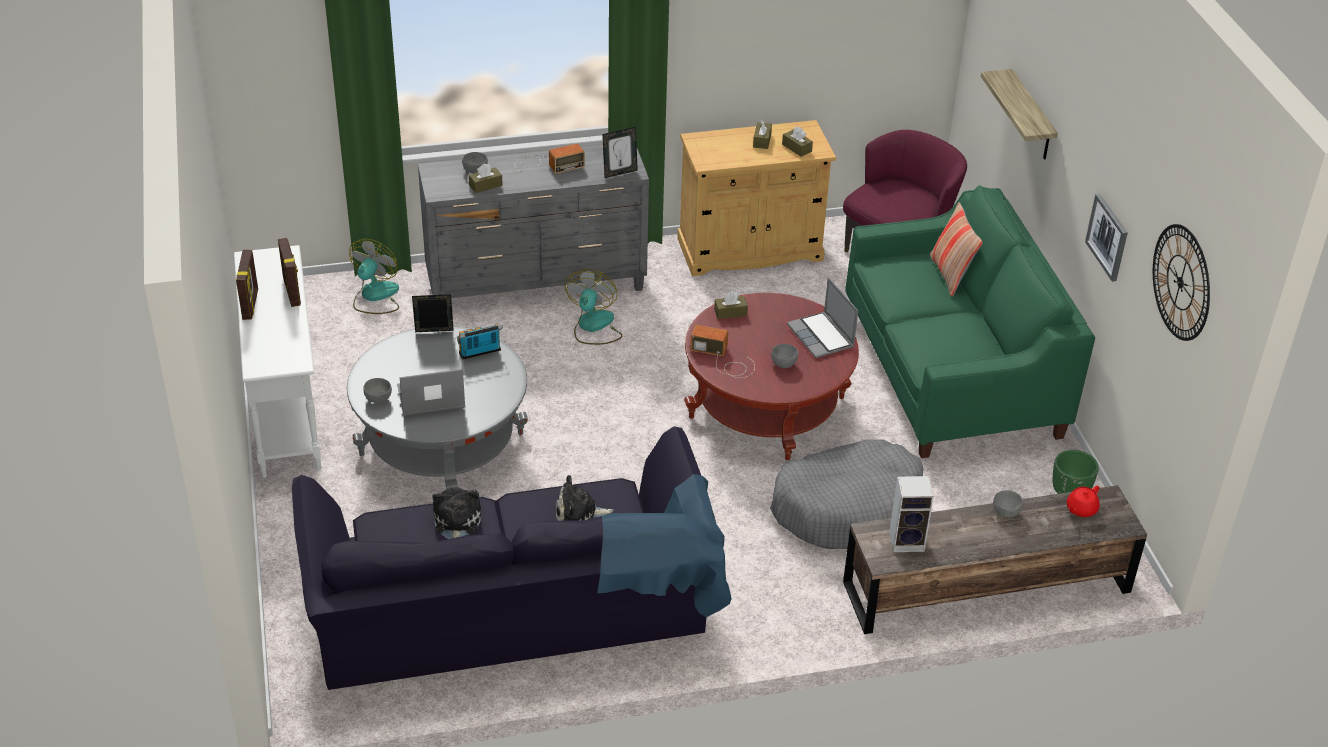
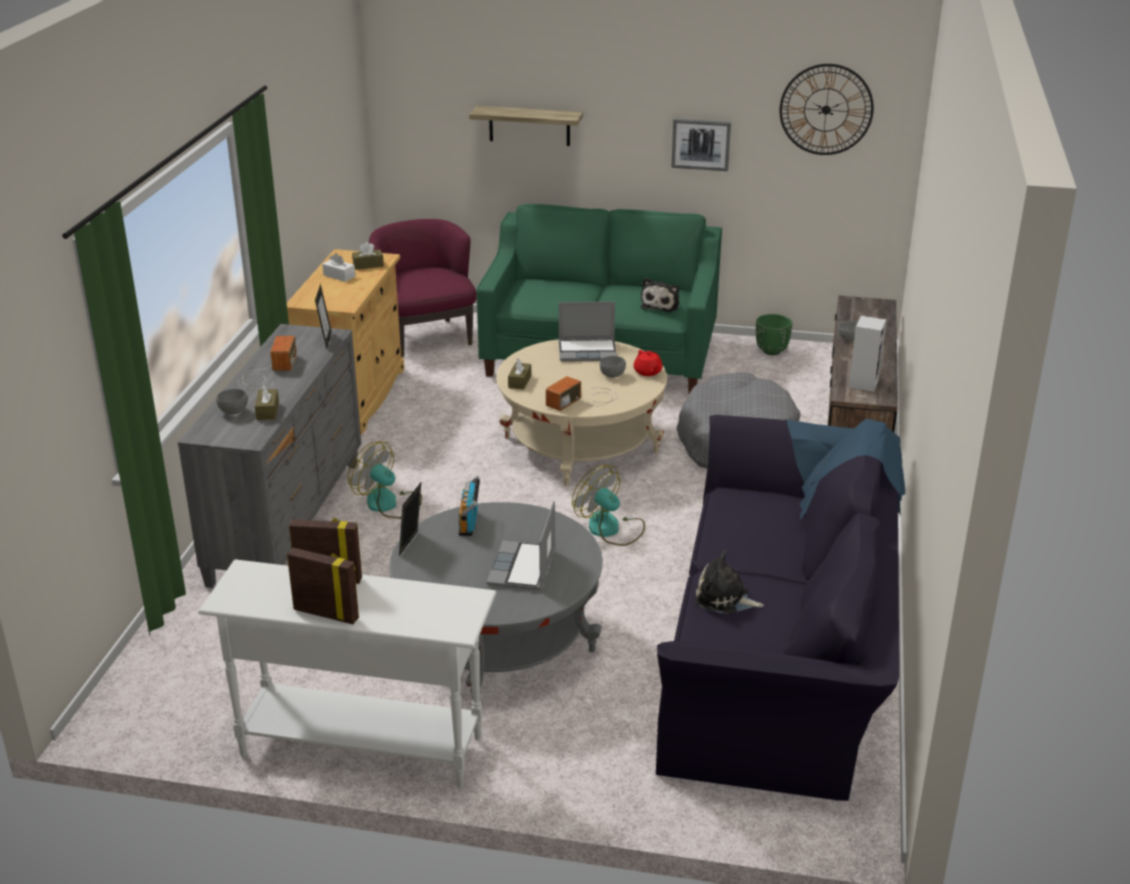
camera: 65 degrees left, 10 degrees down
fan [350,239,399,314] -> fan moved to [572,465,645,546]
grey bowl [363,378,392,403] -> none
plush toy [556,475,613,521] -> plush toy moved to [640,278,680,312]
red coffee table [684,293,859,460] -> beige coffee table [496,339,667,486]
brown tissue box [753,120,772,149] -> white tissue box [322,253,355,282]
pillow [930,202,983,297] -> none
red teapot [1067,486,1100,517] -> red teapot moved to [634,350,662,376]

